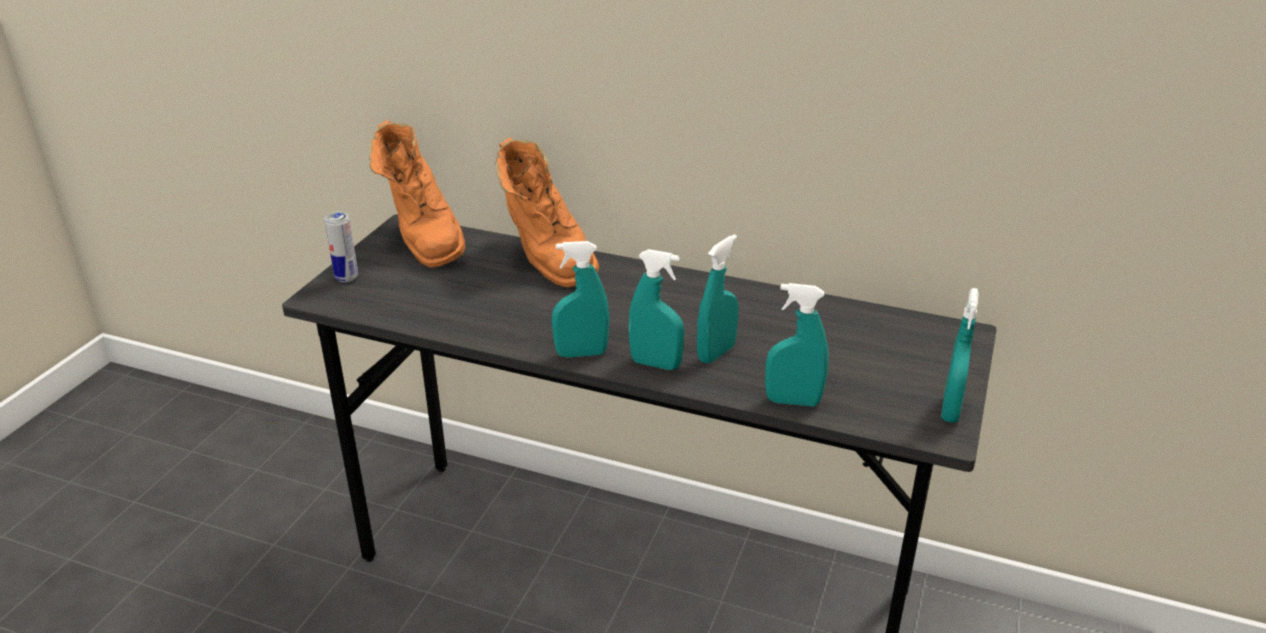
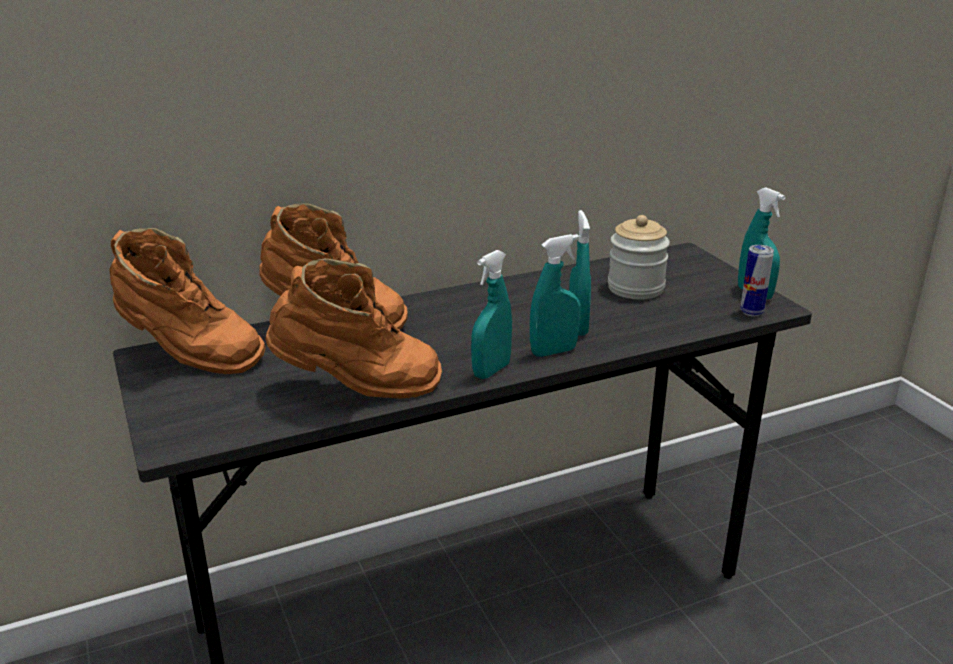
camera: 45 degrees left, 5 degrees down
can [324,212,358,282] -> can moved to [740,245,774,316]
turquoise spray bottle [765,283,829,407] -> none
none -> orange boot [265,258,442,399]
none -> jar [608,215,670,300]

